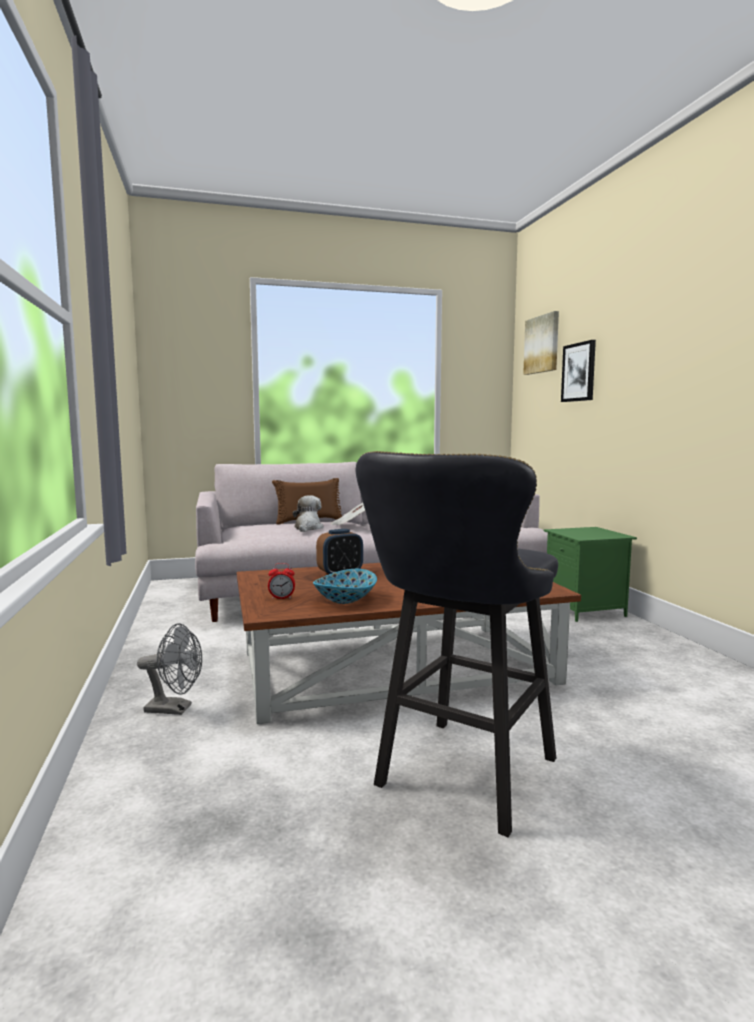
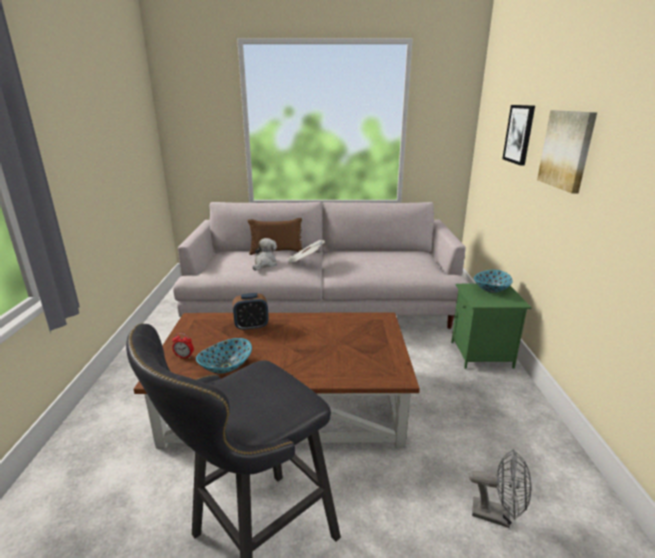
camera: 15 degrees right, 15 degrees up
grey fan [137,623,202,715] -> grey fan moved to [469,449,532,528]
picture [523,311,559,375] -> picture moved to [537,110,597,193]
none -> bowl [474,270,513,293]

